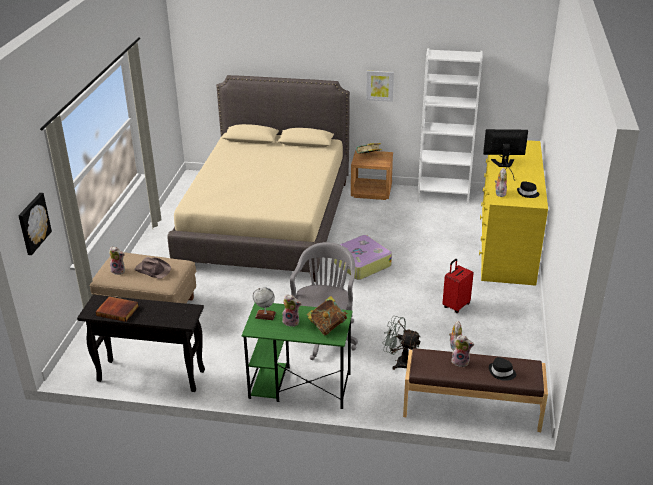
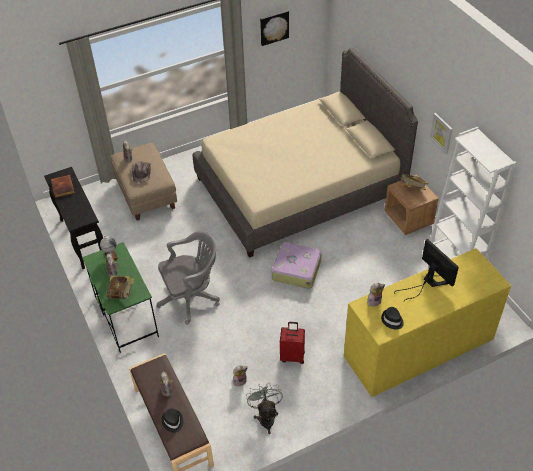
camera: 55 degrees right, 15 degrees up
picture [18,193,52,255] -> picture moved to [260,10,289,46]
grey fan [382,316,421,370] -> grey fan moved to [246,382,283,434]

